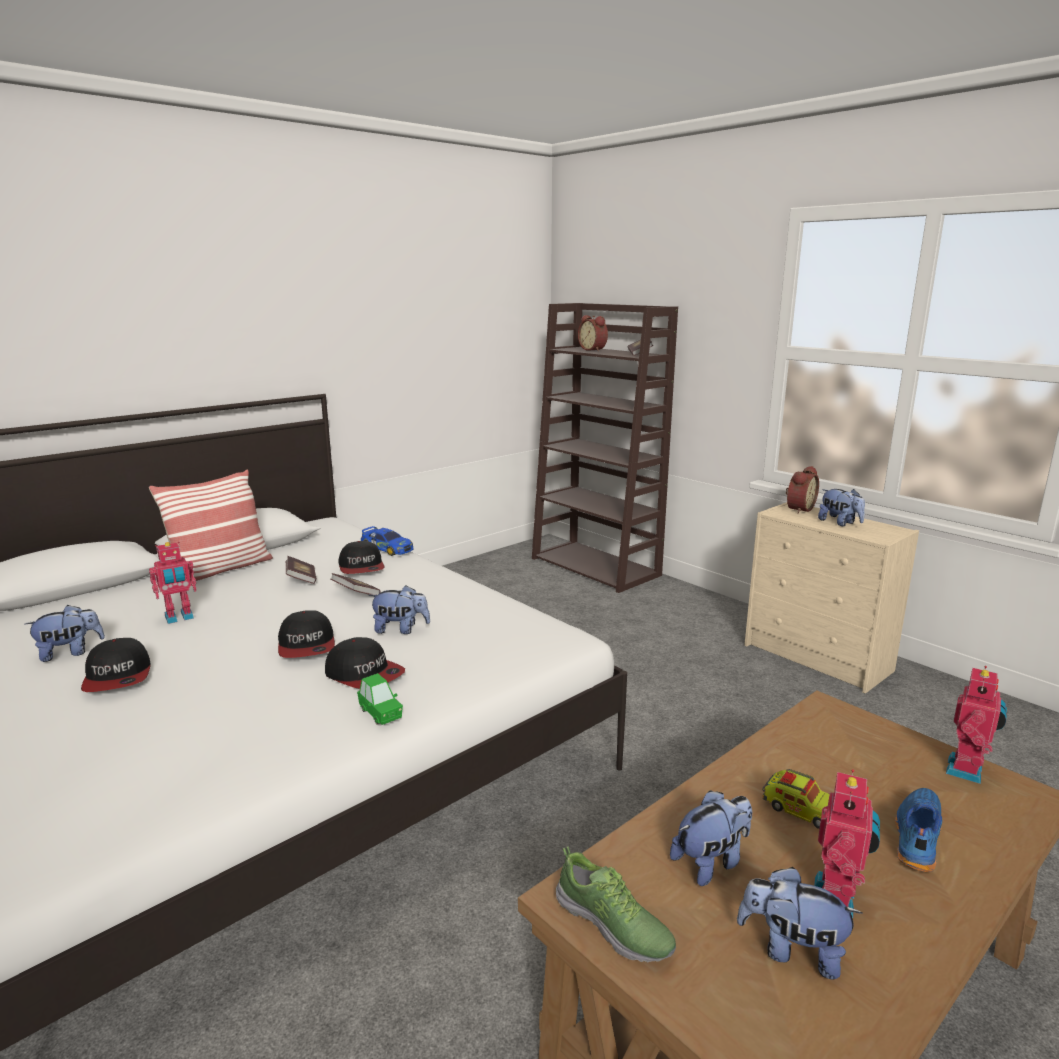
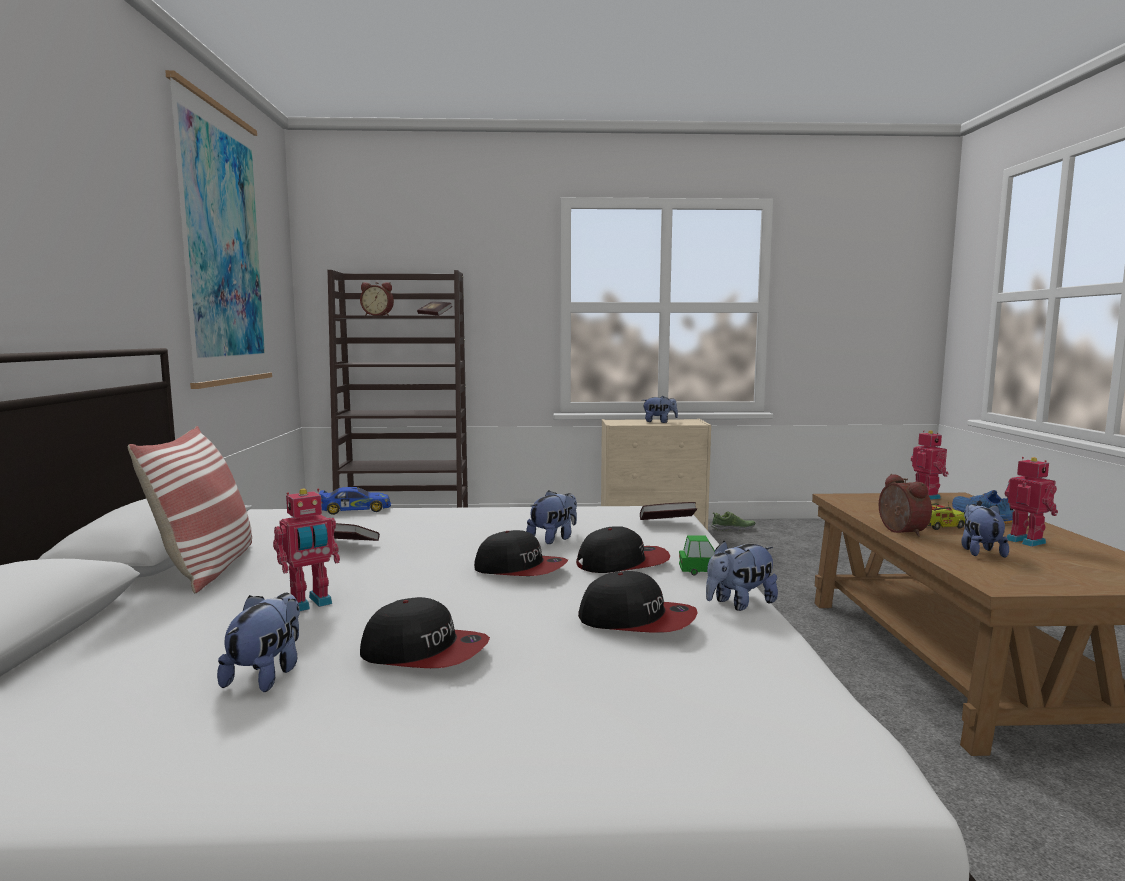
camera: 50 degrees left, 10 degrees down
toy robot [149,541,197,624] -> toy robot turned 45 degrees clockwise [273,488,340,611]
book [330,573,380,595] -> book moved to [640,502,697,520]
cap [338,541,385,574] -> cap moved to [578,571,698,633]
shoe [556,846,676,963] -> shoe moved to [711,511,755,531]
plush toy [737,867,863,979] -> plush toy moved to [706,541,778,611]
alarm clock [786,466,819,514] -> alarm clock moved to [879,474,932,537]
none -> picture [165,70,272,389]

